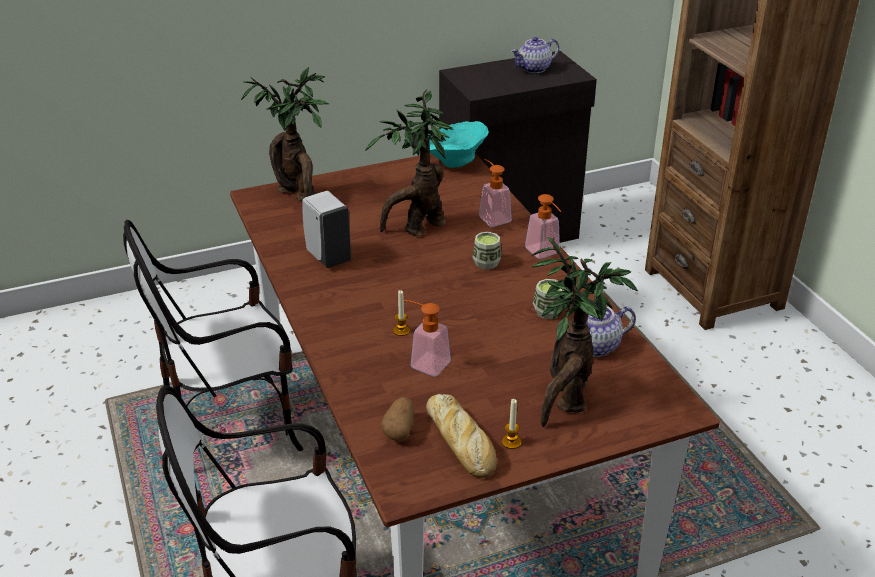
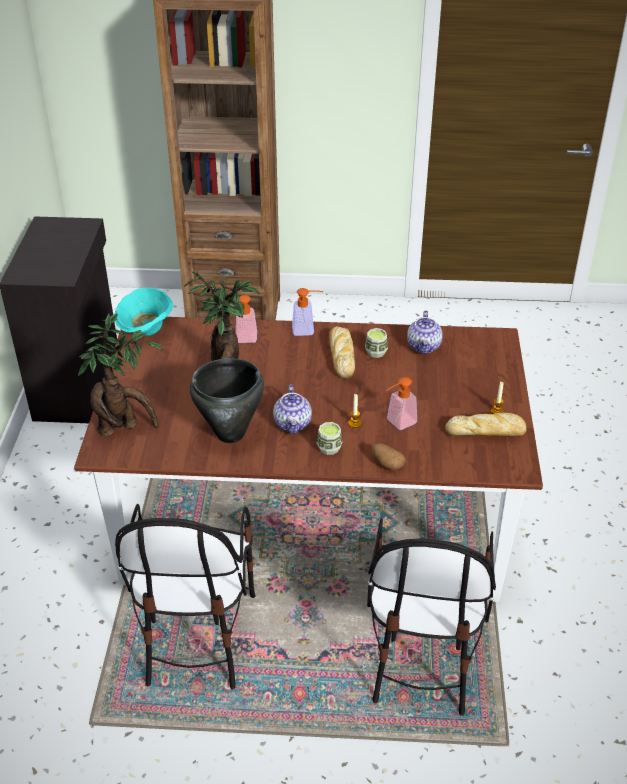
camera: 65 degrees left, 5 degrees up
white soap dispenser [302,191,351,268] -> black cooking pot [190,358,264,443]
potato [381,397,414,441] -> potato moved to [372,443,406,470]
cup [472,232,501,270] -> cup moved to [317,422,342,455]
teapot [511,37,559,73] -> teapot moved to [273,384,312,434]
potted plant [532,237,638,427] -> none
none -> bread [329,326,355,379]

